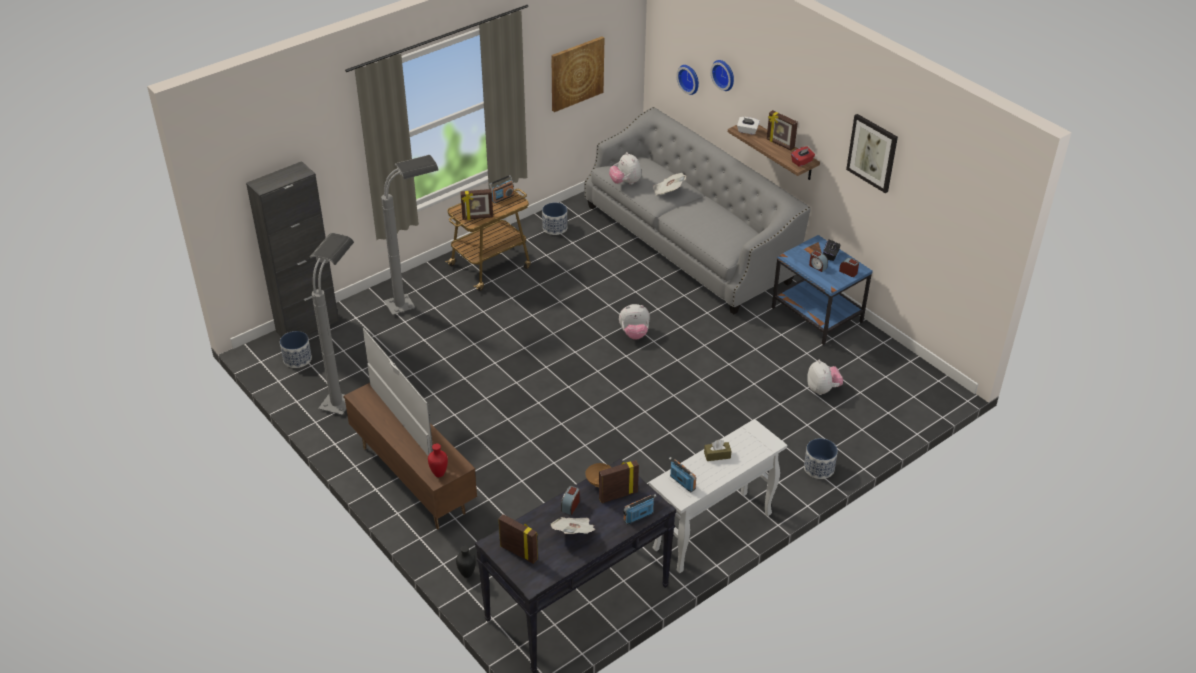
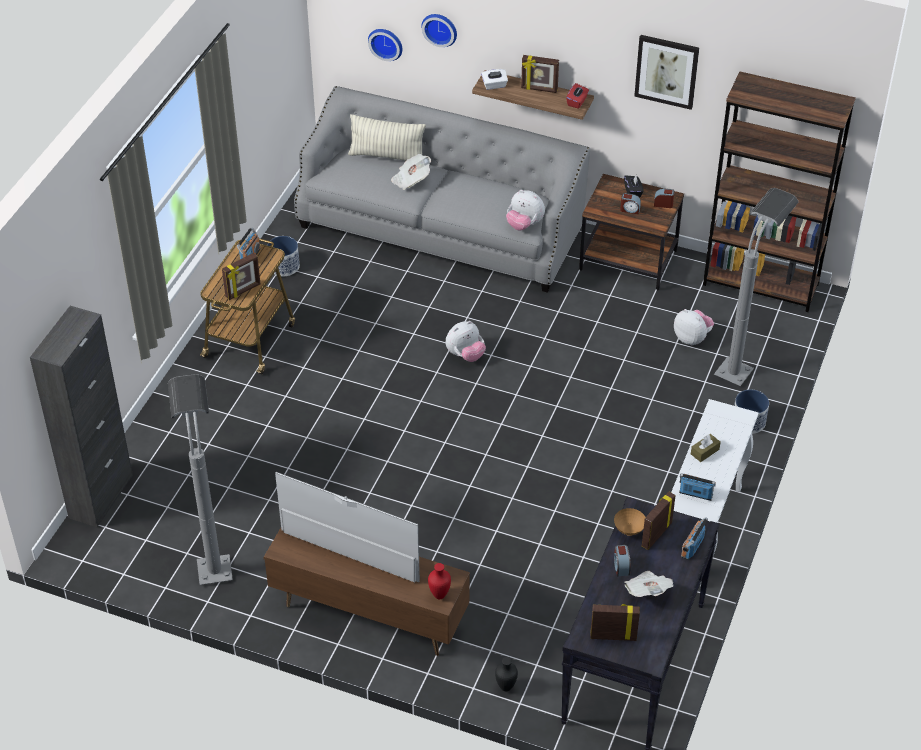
camera: 30 degrees left, 5 degrees up
planter [280,331,312,368] -> none
grey floor lamp [381,155,439,315] -> grey floor lamp moved to [714,188,798,386]
picture [551,36,604,112] -> none
plush toy [609,152,641,185] -> plush toy moved to [506,190,545,231]
blue side table [772,235,873,345] -> brown side table [579,174,684,291]
none -> pillow [348,114,426,161]
none -> brown bookcase [703,71,856,312]

